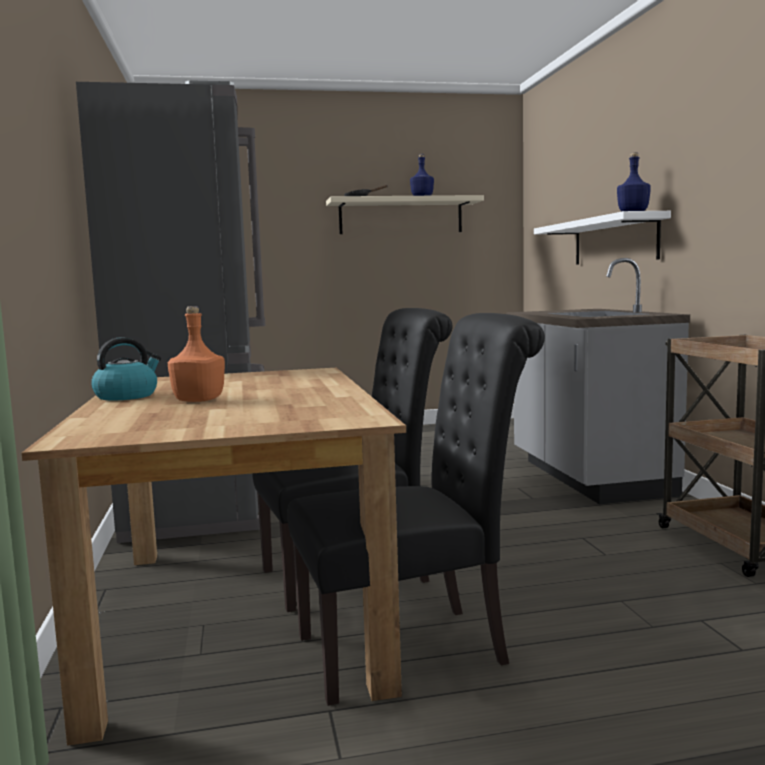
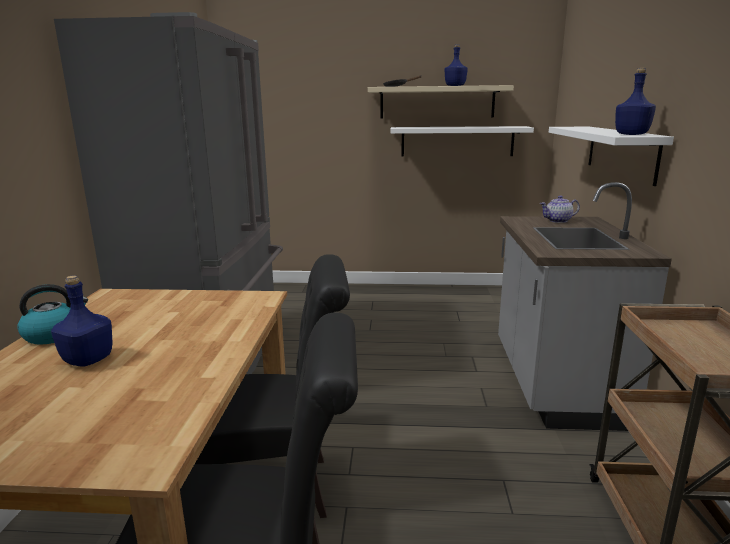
camera: 15 degrees right, 10 degrees up
orange bottle [168,306,225,402] -> blue bottle [51,275,112,366]
none -> white shelf [390,126,534,157]
none -> teapot [540,196,580,223]

